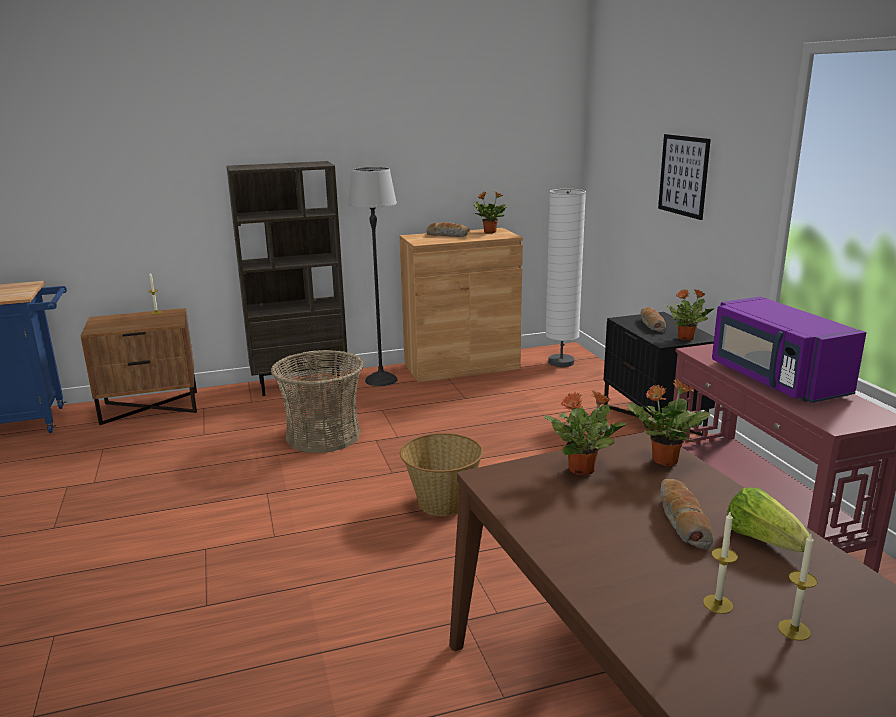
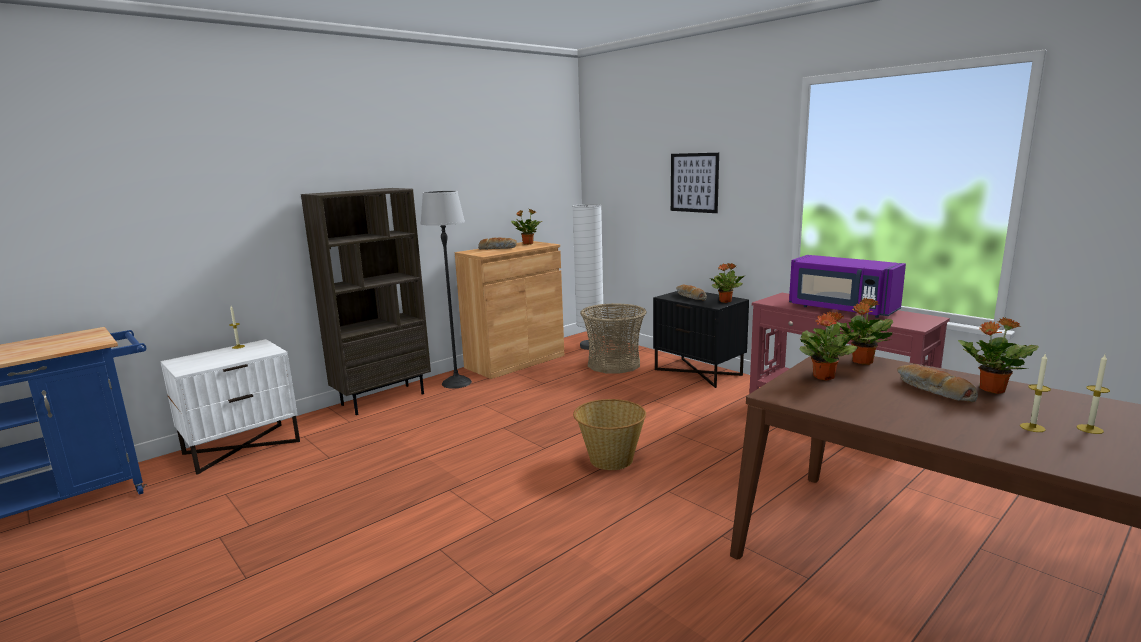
camera: 25 degrees left, 5 degrees down
brown nightstand [81,308,197,425] -> white nightstand [160,339,300,475]
basket [271,350,364,453] -> basket moved to [580,303,647,373]
lettuce [727,487,810,552] -> potted plant [958,317,1038,394]

